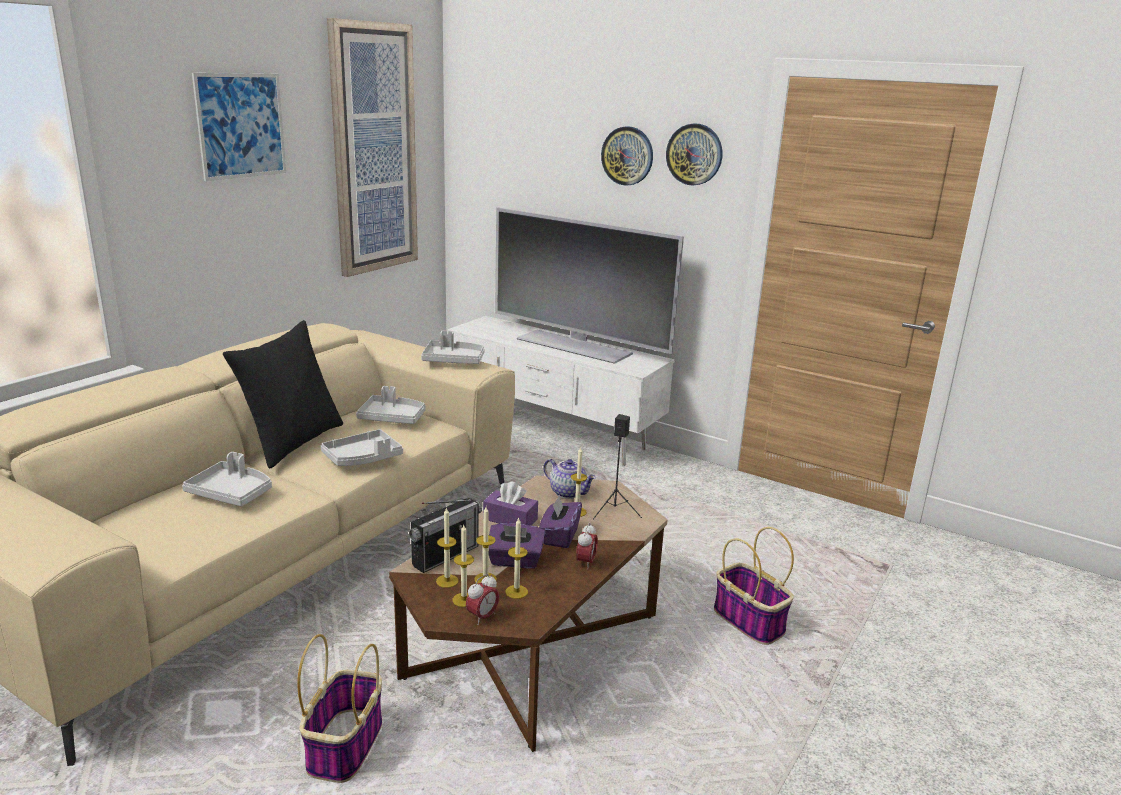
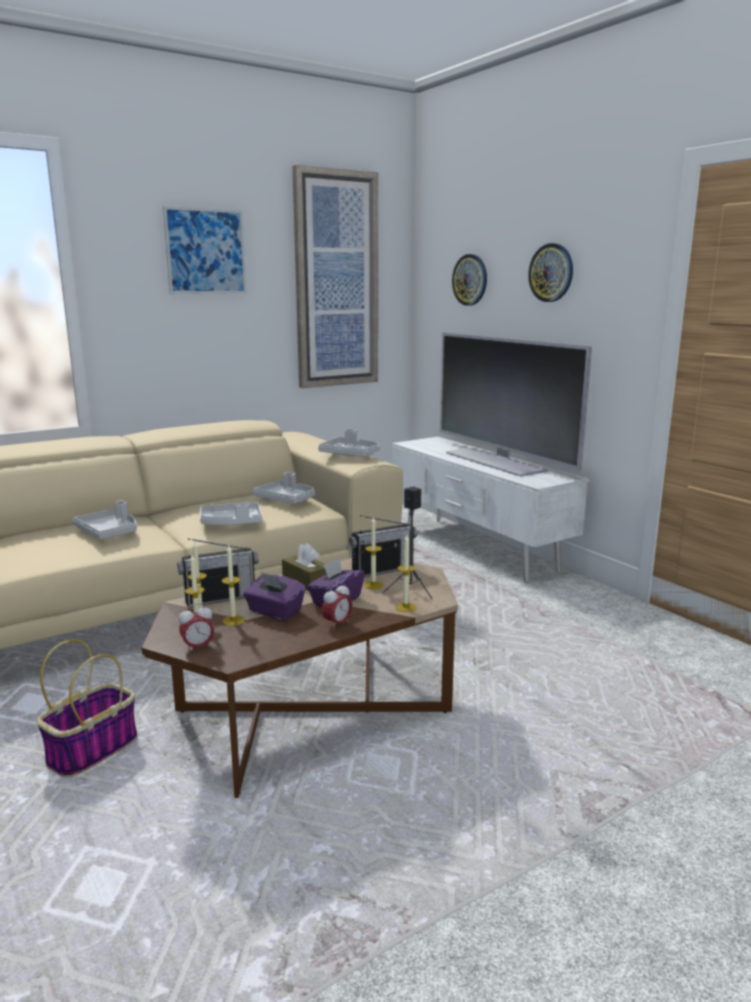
camera: 25 degrees right, 5 degrees down
black pillow [223,320,343,468] -> none
purple tissue box [483,481,538,526] -> brown tissue box [282,543,327,591]
candle [505,517,528,599] -> candle moved to [396,535,416,612]
teapot [543,459,596,499] -> radio [349,515,417,577]
wall clock [666,123,722,185] -> wall clock moved to [452,254,487,306]
basket [714,527,794,645] -> none

